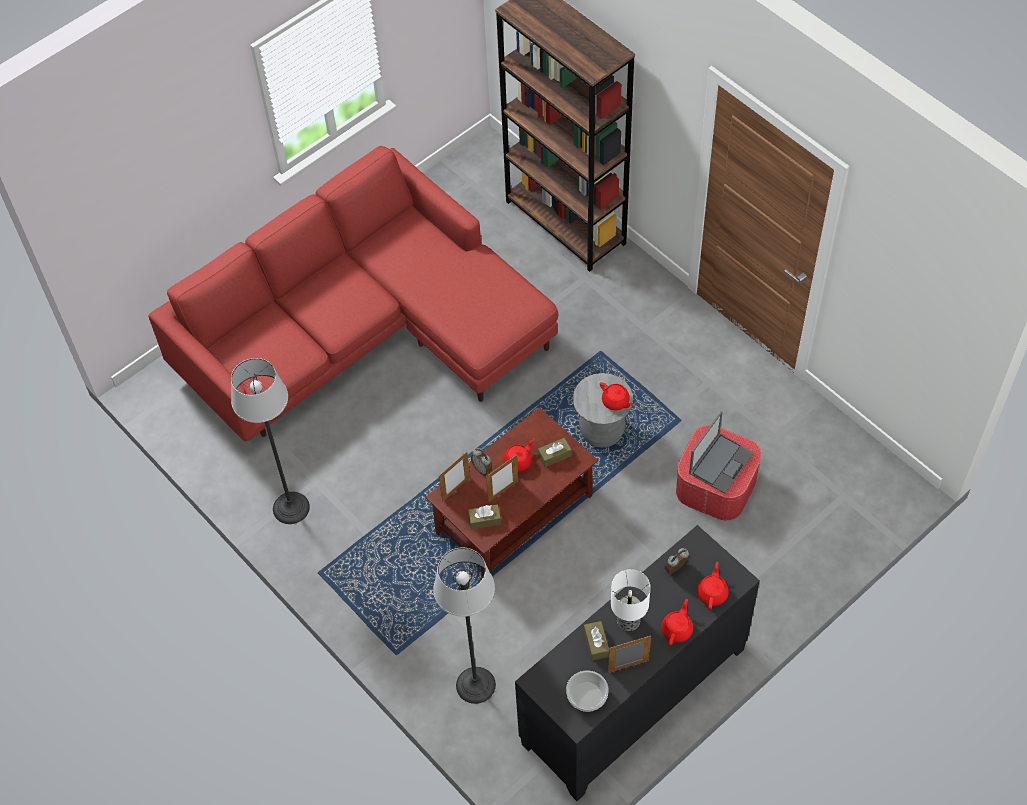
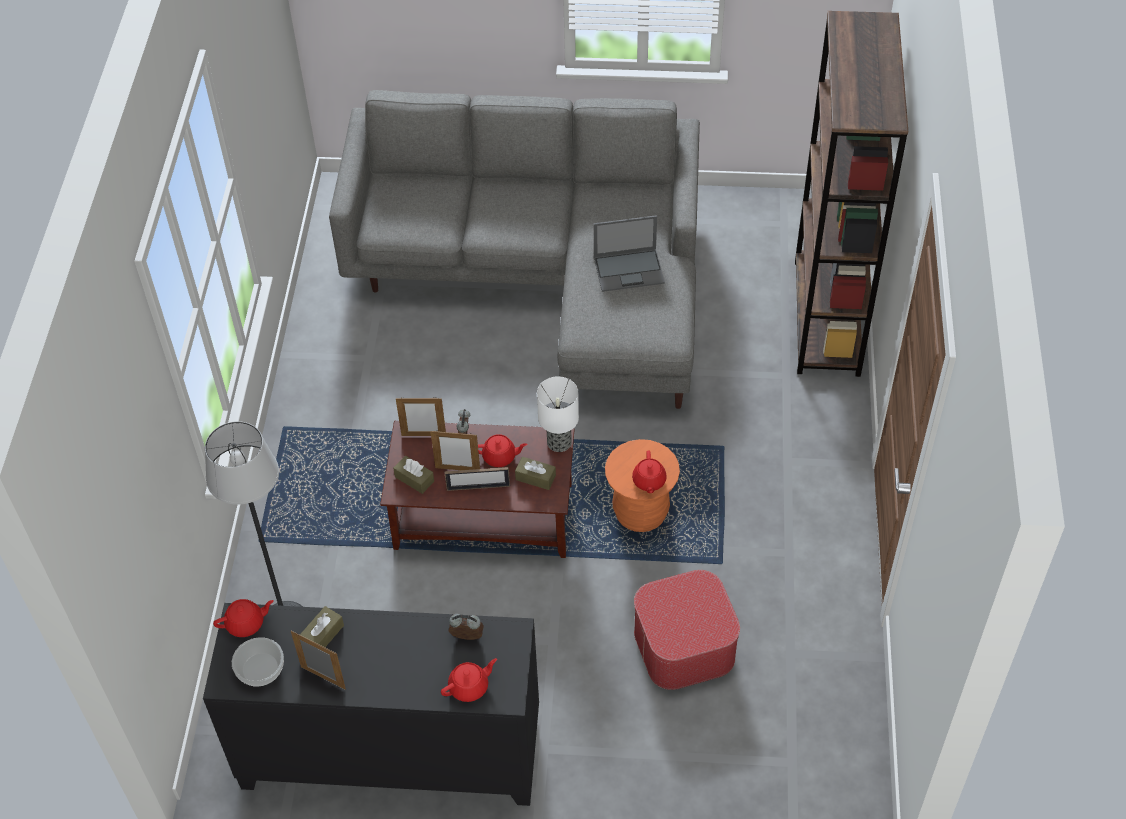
camera: 45 degrees right, 5 degrees down
red sofa [148,146,558,441] -> grey sofa [329,90,700,409]
floor lamp [231,358,310,524] -> none
grey stool [573,373,633,448] -> orange stool [605,439,680,532]
table lamp [611,569,651,631] -> table lamp moved to [537,376,579,452]
red teapot [661,599,693,646] -> red teapot moved to [213,599,274,637]
laptop [689,411,754,494] -> laptop moved to [594,215,665,292]
none -> picture frame [445,467,510,491]

